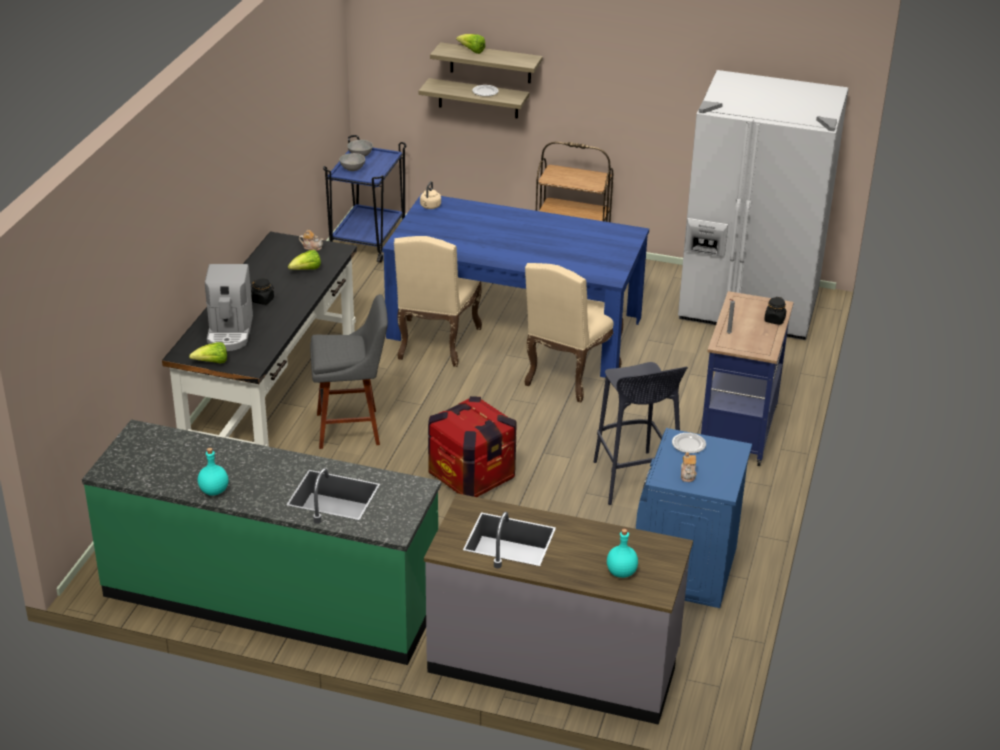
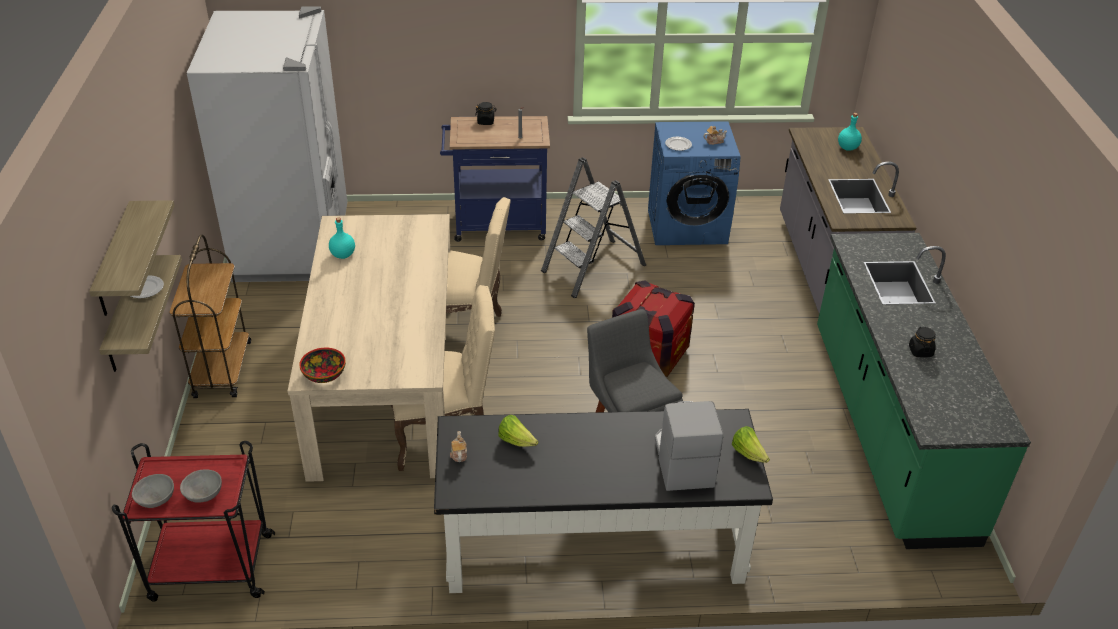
camera: 110 degrees left, 5 degrees up
turquoise bottle [198,448,229,496] -> turquoise bottle moved to [329,217,355,259]
coffee machine [205,264,253,351] -> coffee machine turned 75 degrees counterclockwise [655,401,723,491]
black jar [251,278,274,305] -> black jar moved to [909,327,936,357]
blue cart [323,135,406,262] -> red cart [112,441,275,602]
blue dining table [382,193,649,378] -> beige dining table [288,214,450,482]
beige kettle [420,181,441,209] -> bowl [299,348,346,383]
lettuce [456,34,485,54] -> none
grey stool [594,362,688,505] -> grey step ladder [541,157,646,298]

